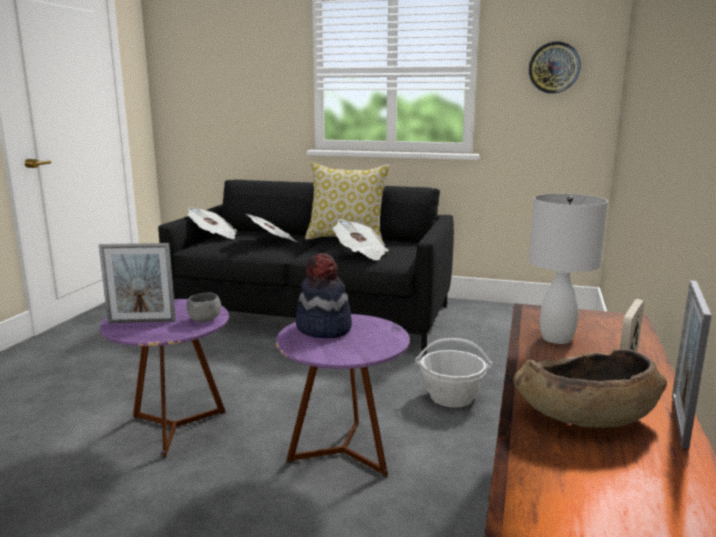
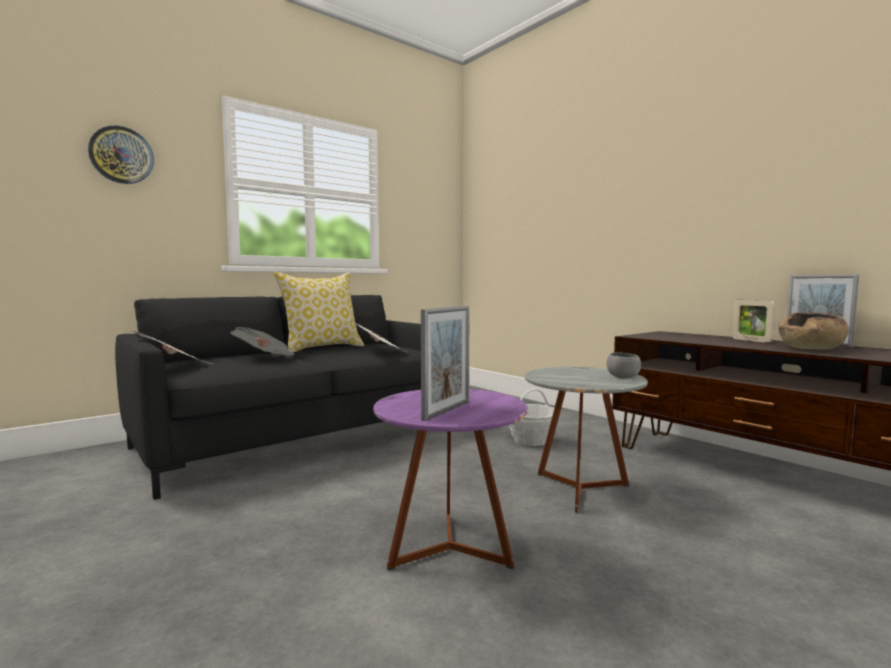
camera: 55 degrees left, 10 degrees down
grey bowl [186,293,221,322] -> grey bowl moved to [606,352,641,378]
purple side table [276,314,410,477] -> grey side table [525,367,648,513]
hat [296,253,352,338] -> none
wall clock [529,41,581,94] -> wall clock moved to [88,126,154,184]
white table lamp [529,194,608,344] -> none

